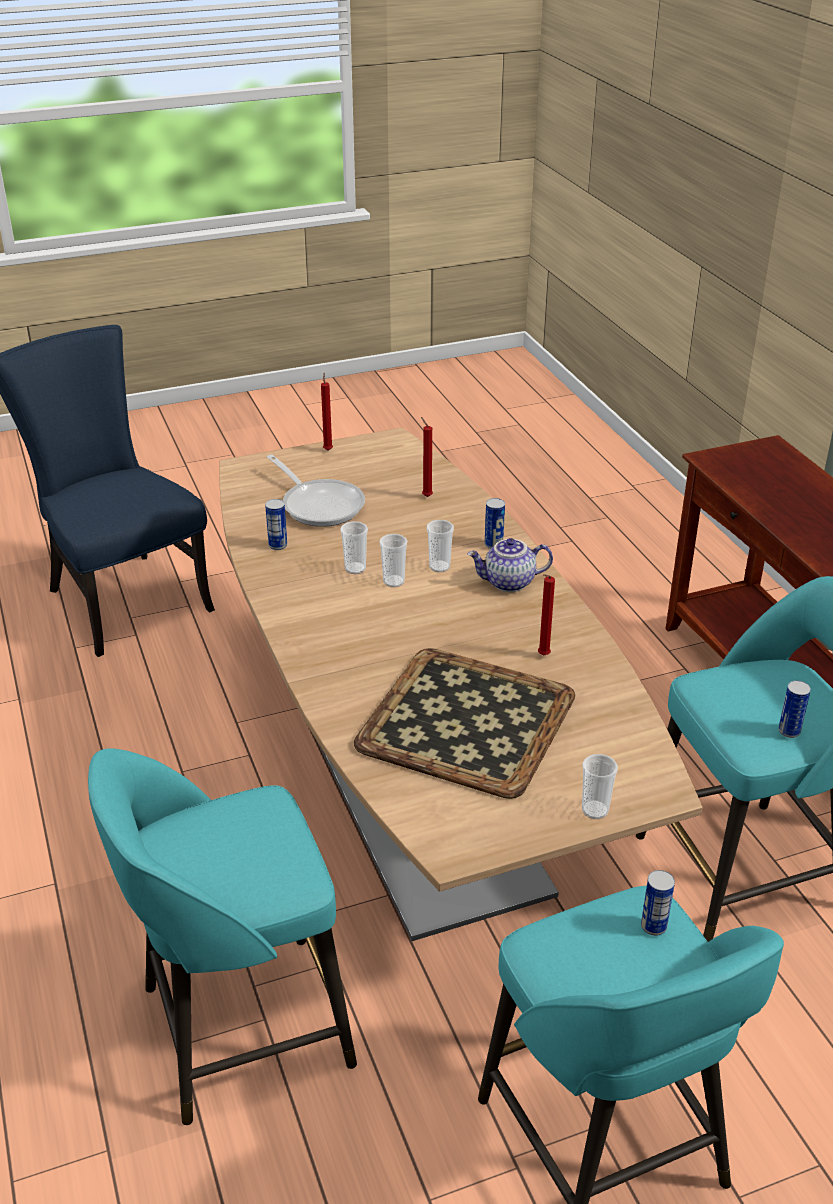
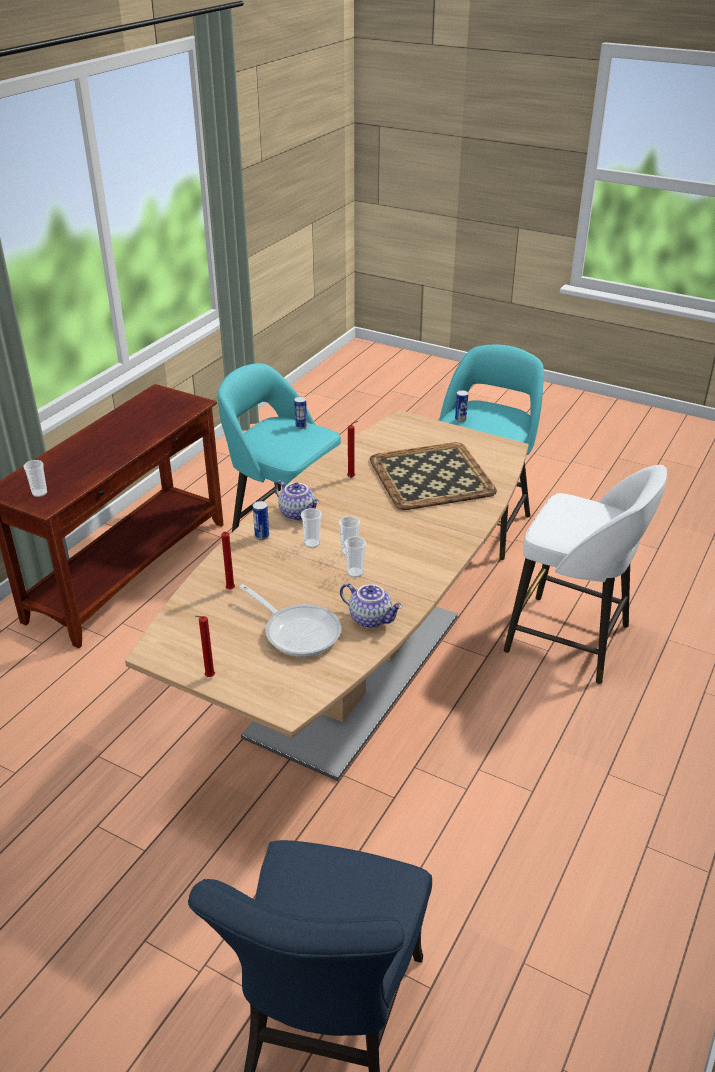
camera: 130 degrees left, 0 degrees up
turquoise stool [88,748,357,1125] -> white stool [504,465,667,684]
can [265,499,287,550] -> teapot [340,583,403,628]
frying pan [267,455,365,527] -> frying pan turned 120 degrees clockwise [239,584,341,657]
cup [582,754,618,819] -> cup moved to [24,460,47,497]

